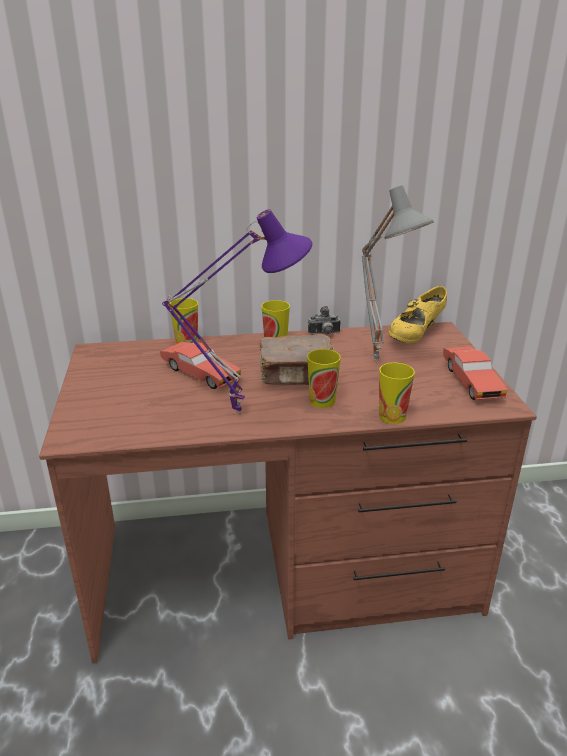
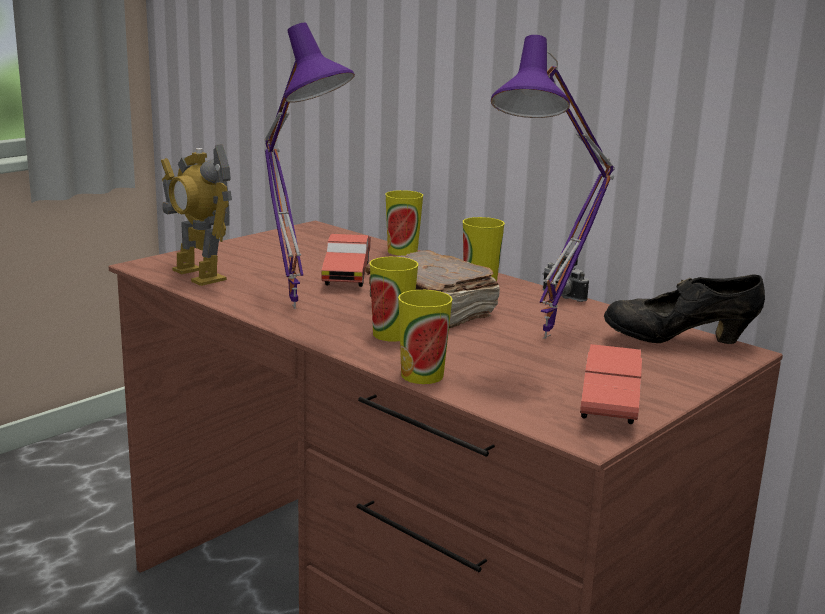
camera: 50 degrees right, 10 degrees down
grey table lamp [362,185,434,364] -> purple table lamp [491,35,615,339]
yellow shoe [389,286,447,343] -> black shoe [604,275,765,344]
red toy car [443,347,507,400] -> red toy car turned 150 degrees clockwise [580,344,642,424]
none -> toy robot [161,144,232,286]

